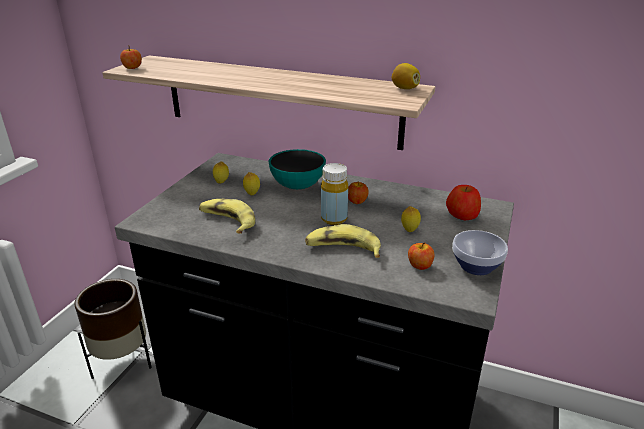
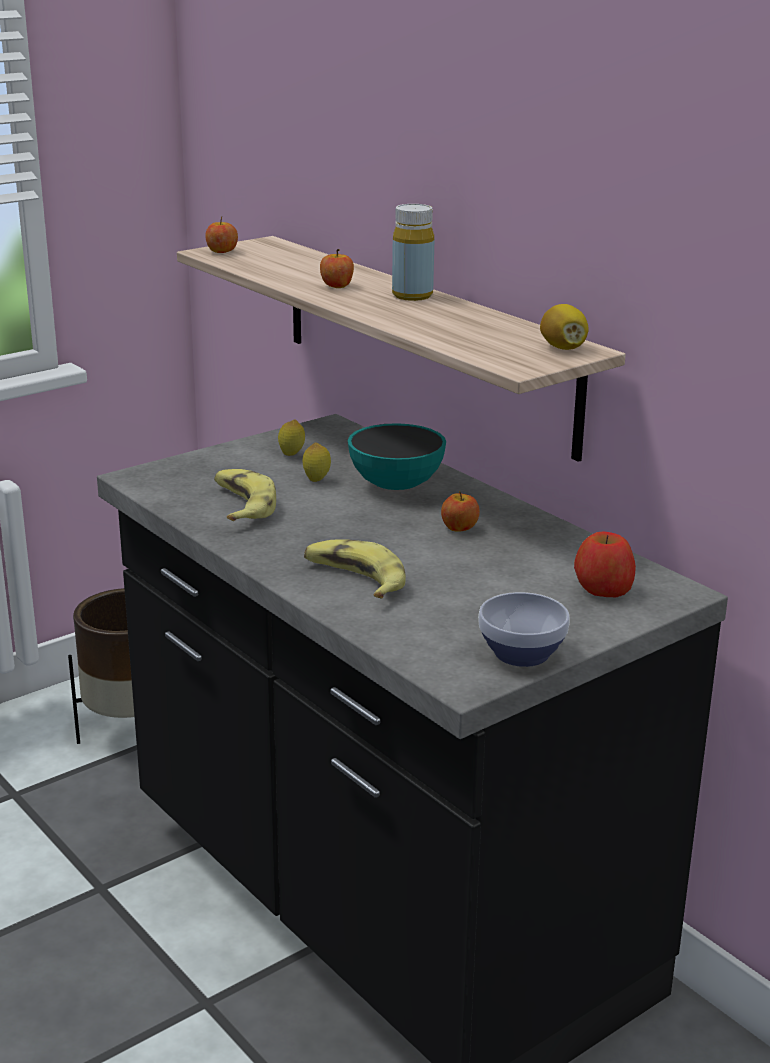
camera: 30 degrees right, 5 degrees down
yellow bottle [321,163,348,225] -> yellow bottle moved to [392,204,434,301]
lemon [401,206,421,232] -> none
apple [408,242,434,270] -> apple moved to [320,249,354,288]

